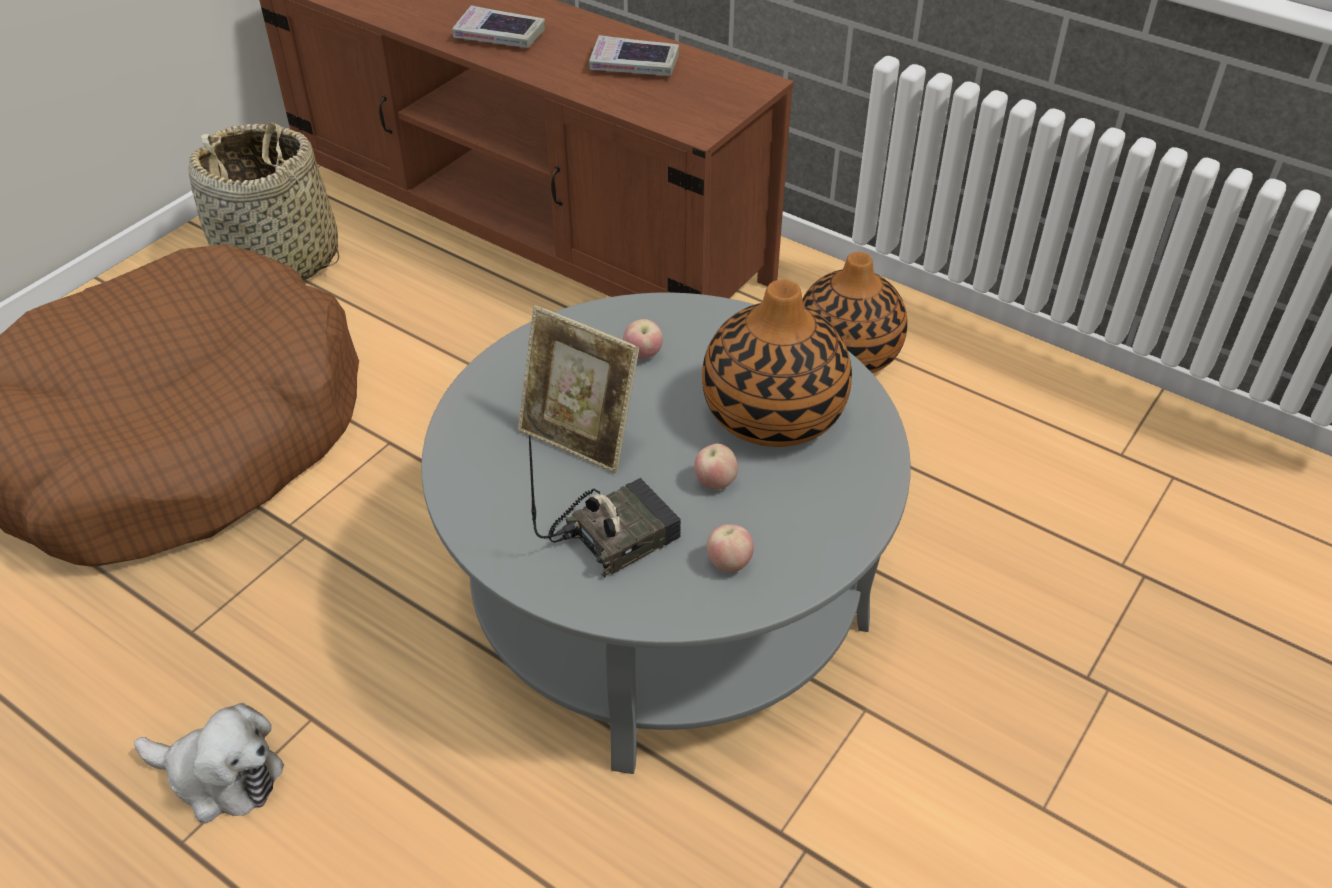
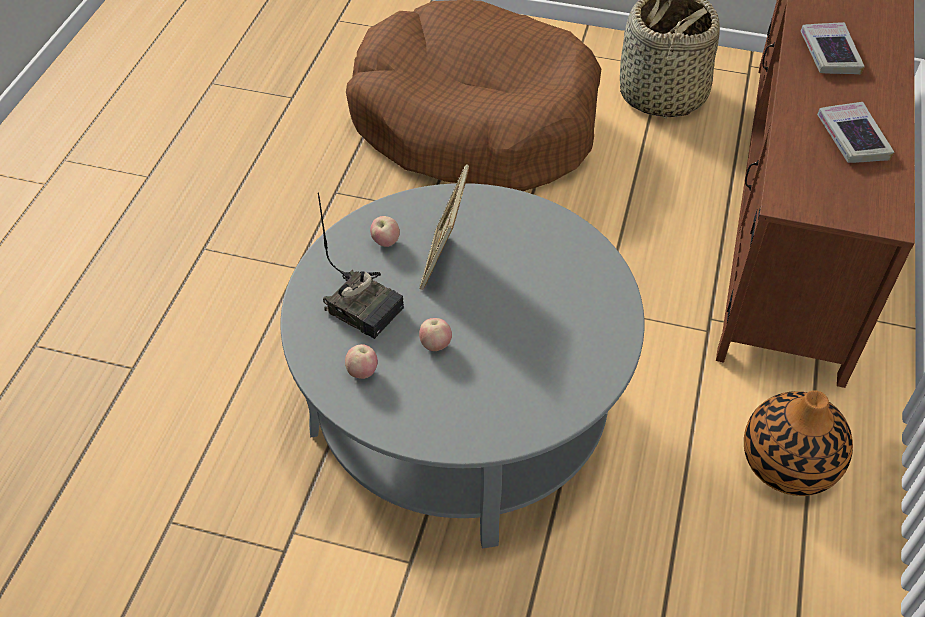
camera: 70 degrees right, 5 degrees up
plush toy [134,703,284,823] -> none
apple [623,319,663,359] -> apple moved to [370,216,400,247]
vase [702,279,852,447] -> none

